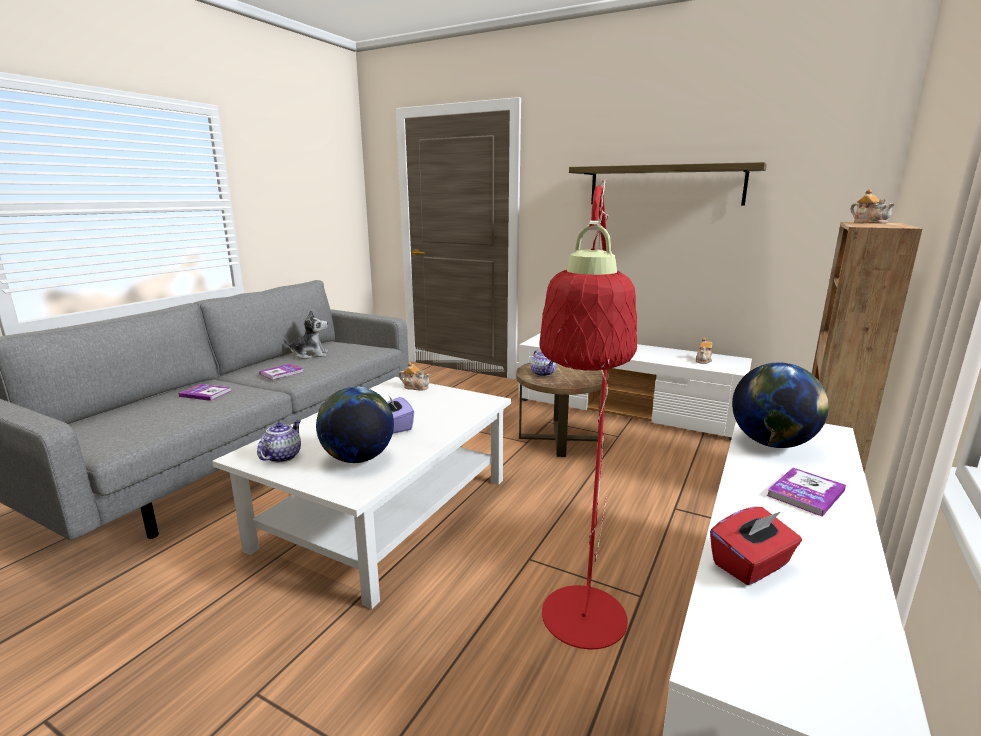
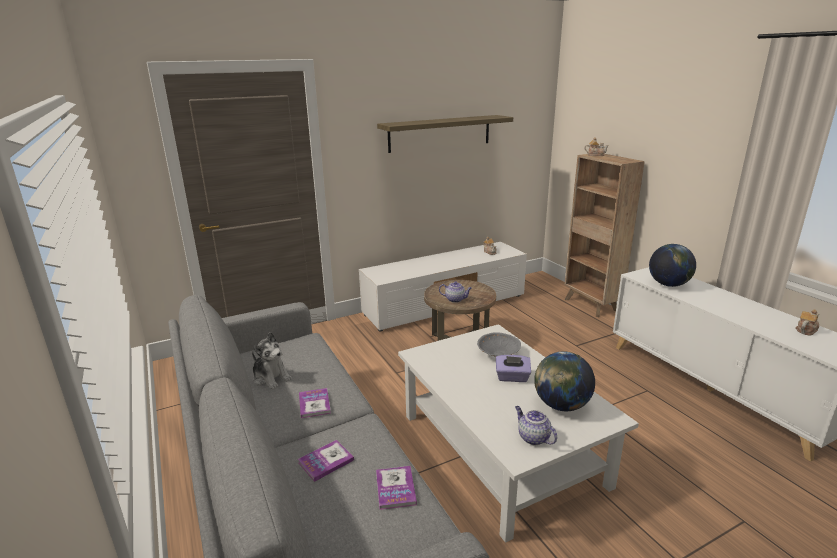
camera: 55 degrees left, 5 degrees up
plush toy [283,310,328,359] -> plush toy turned 105 degrees clockwise [252,332,292,389]
teapot [399,362,431,391] -> teapot moved to [795,309,819,335]
red floor lamp [539,180,637,649] -> none
red tissue box [710,507,802,585] -> none
book [767,468,846,517] -> book moved to [376,466,417,510]
none -> grey bowl [477,332,521,357]

